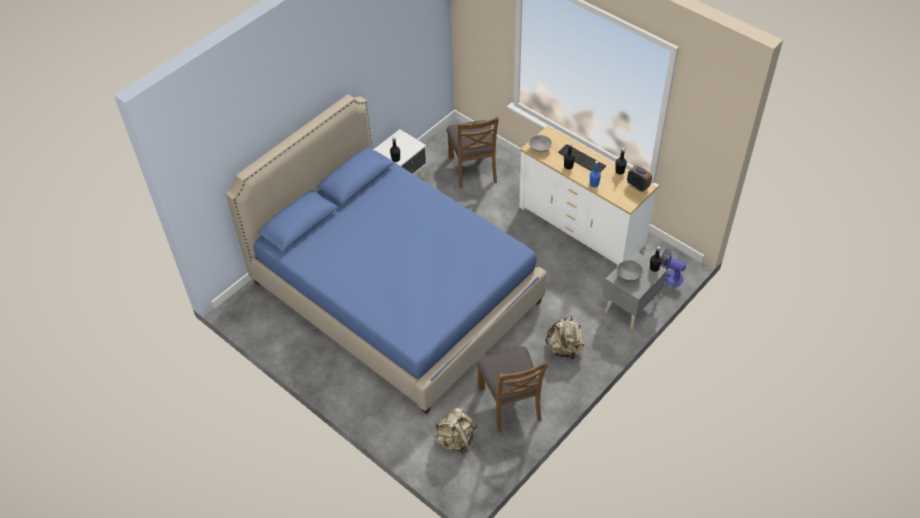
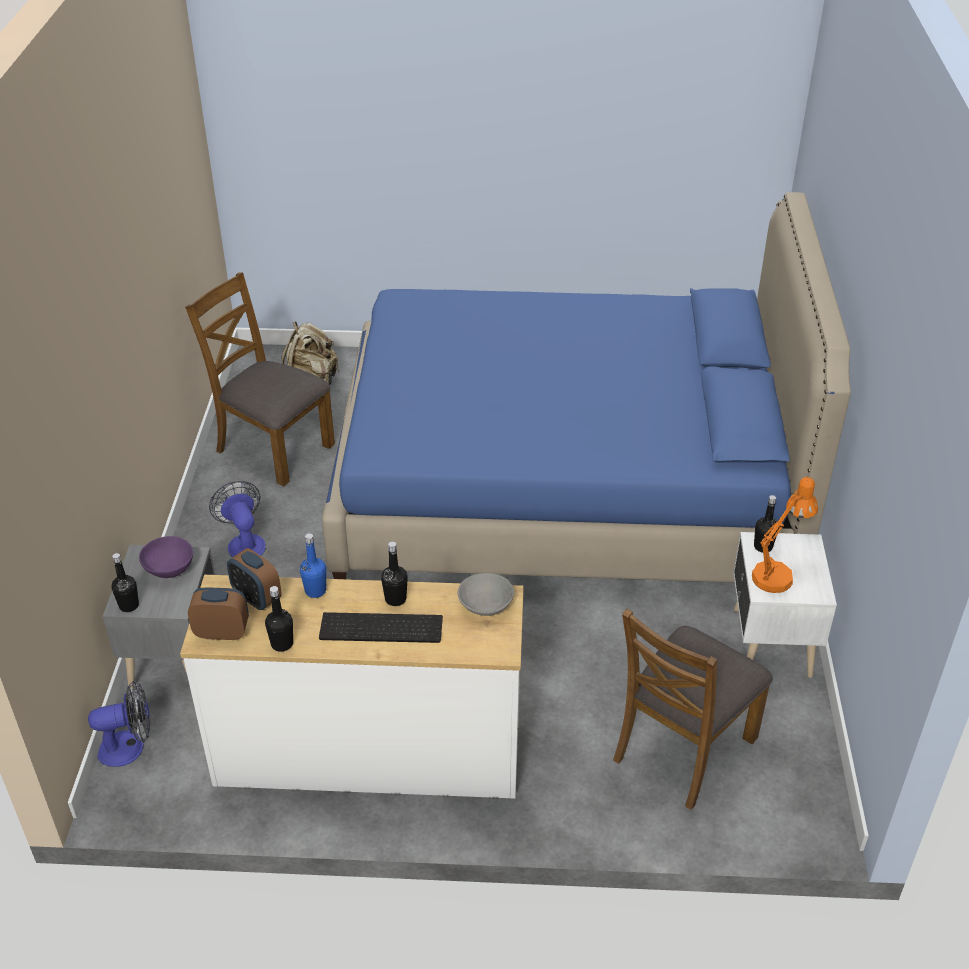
camera: 140 degrees right, 10 degrees down
brown chair [446,116,499,189] -> brown chair turned 90 degrees counterclockwise [613,609,773,810]
beige backpack [545,315,585,361] -> fan [209,481,266,557]
grey bowl [617,260,643,282] -> purple bowl [139,536,193,578]
none -> alarm clock [227,548,282,610]
none -> orange table lamp [752,477,818,593]

